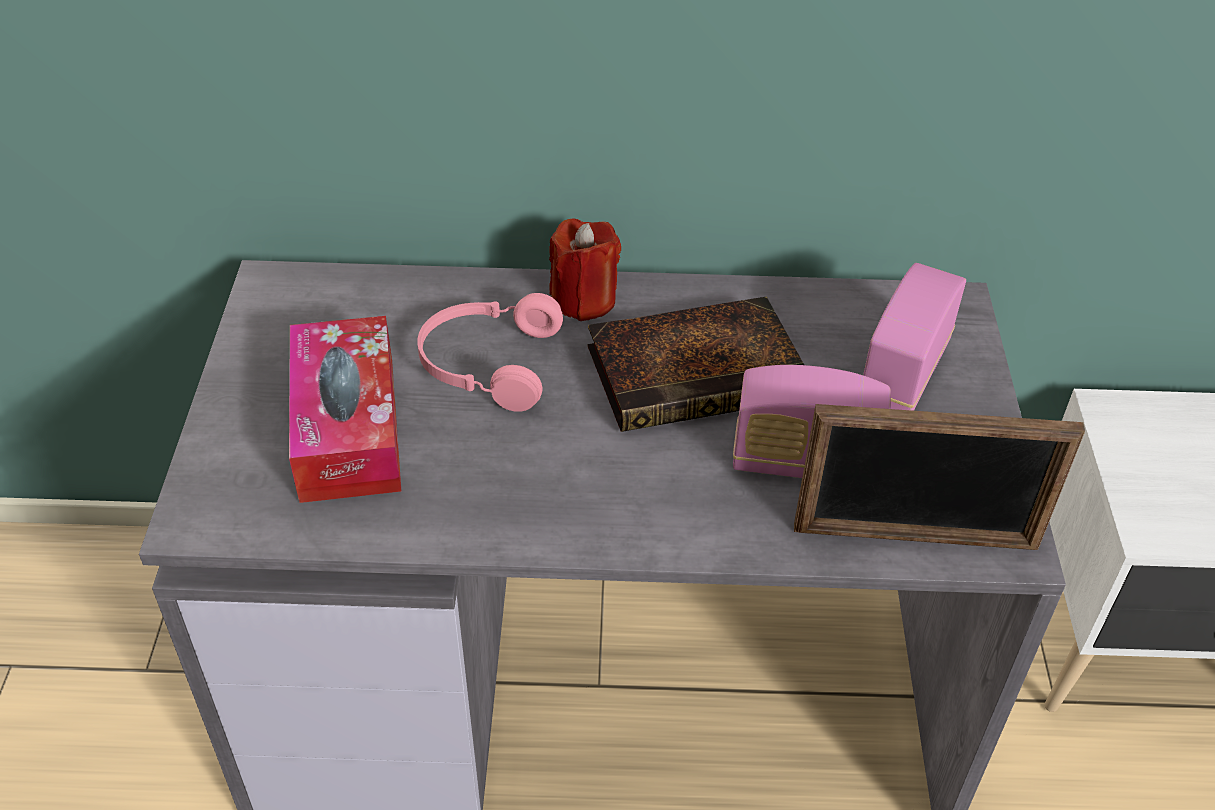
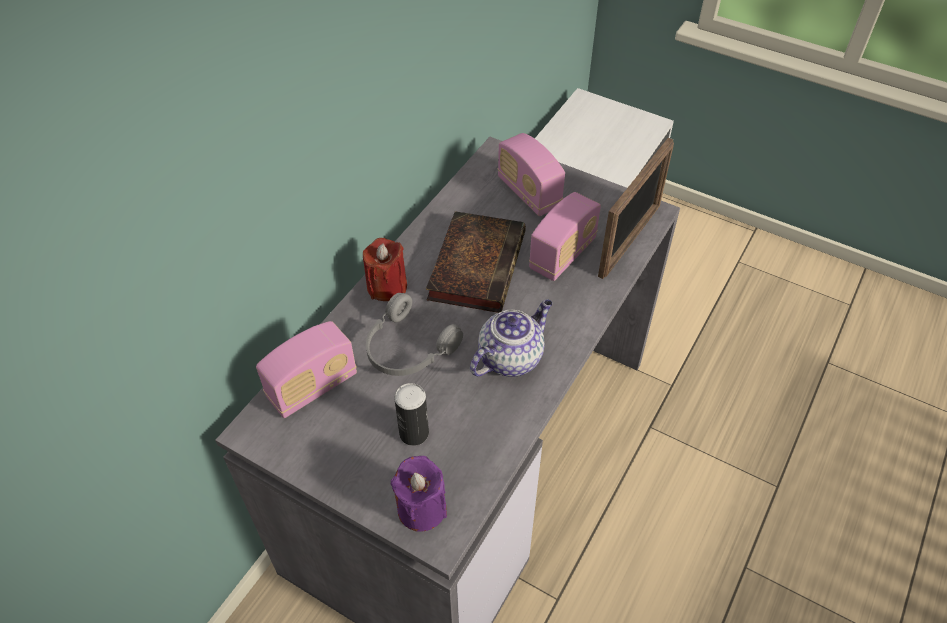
camera: 60 degrees left, 5 degrees up
tissue box [289,316,401,503] -> can [394,383,429,446]
pink headphones [417,293,563,412] -> grey headphones [366,293,463,376]
none -> radio [256,321,357,418]
none -> purple candle [391,456,447,532]
none -> teapot [470,299,552,377]

